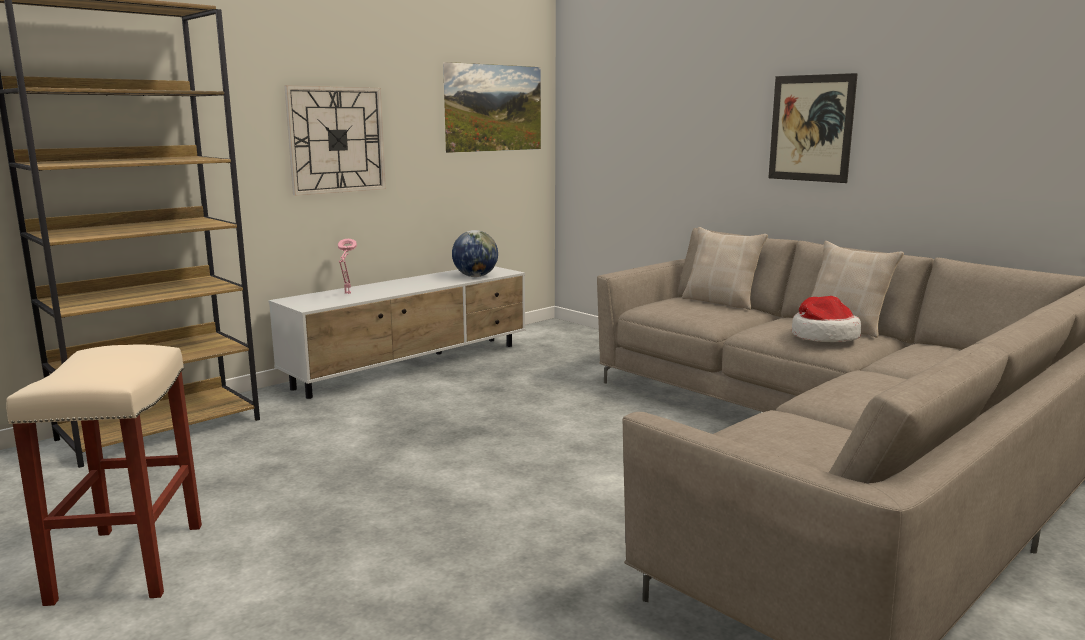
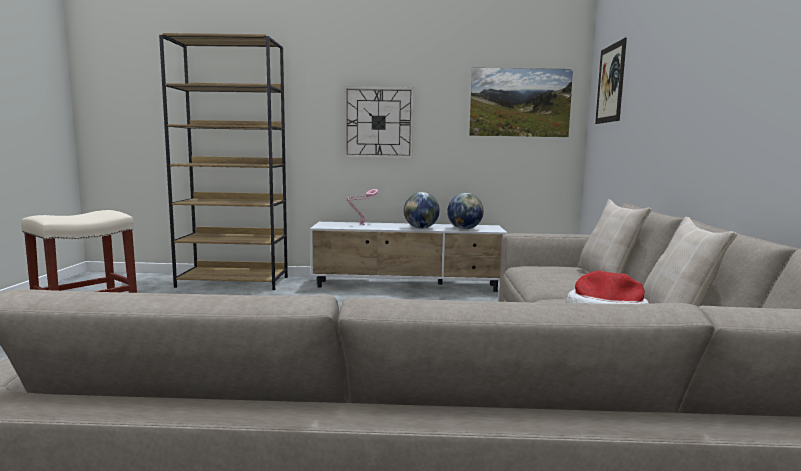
camera: 45 degrees right, 5 degrees down
picture [768,73,858,183] -> picture moved to [595,38,627,124]
none -> globe [404,192,440,229]

